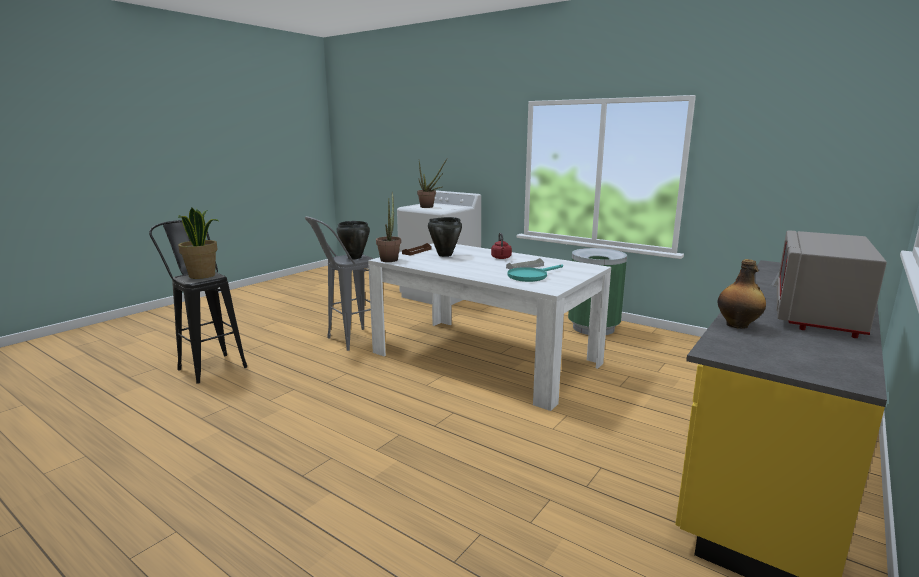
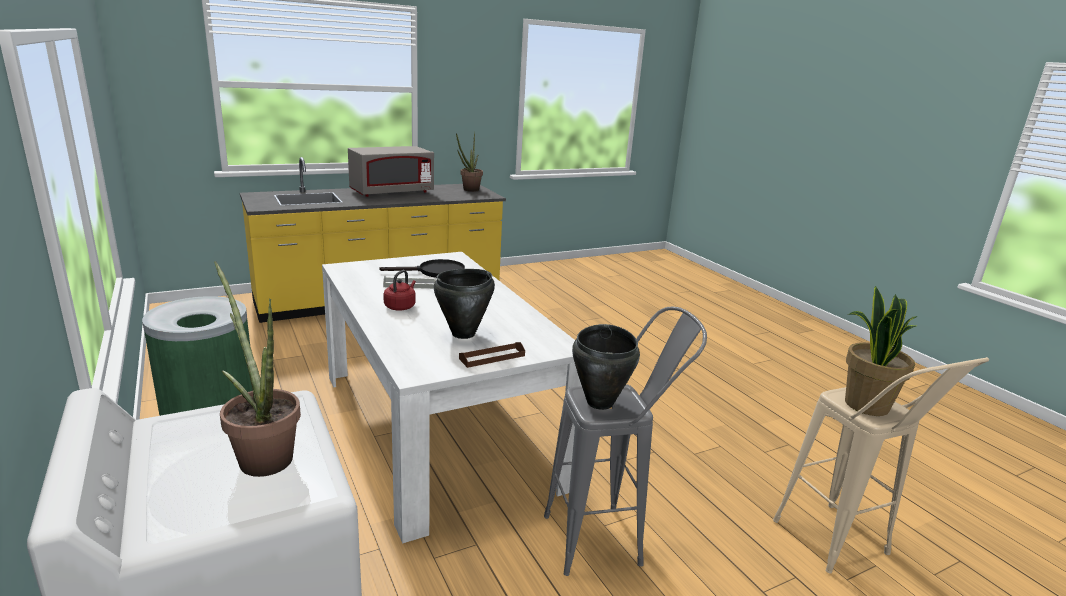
camera: 155 degrees left, 5 degrees up
black stool [149,220,247,383] -> beige stool [773,357,989,574]
potted plant [376,192,401,262] -> potted plant moved to [456,131,483,192]
turquoise frying pan [508,264,563,282] -> black frying pan [379,259,465,278]
bottle [718,259,766,329] -> none

